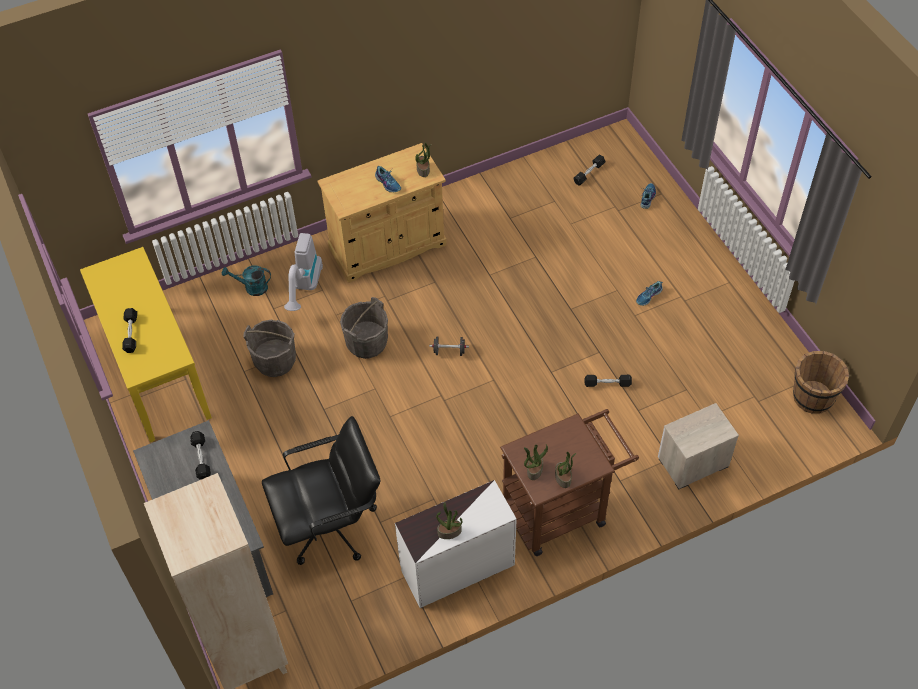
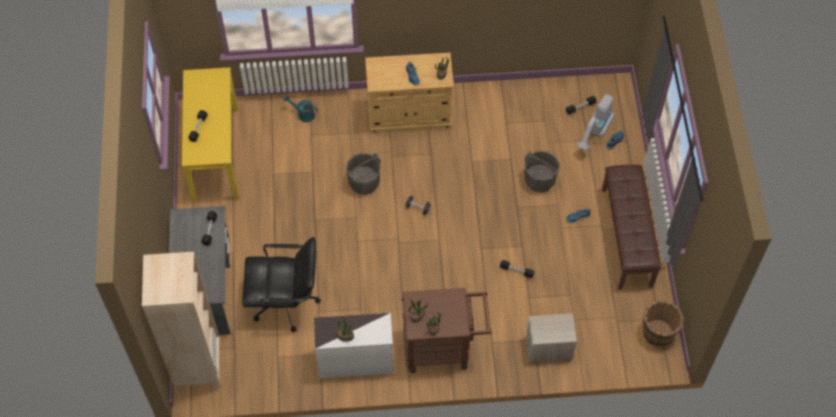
camera: 20 degrees right, 5 degrees up
grey bucket [243,319,296,377] -> grey bucket moved to [524,151,560,193]
vacuum cleaner [284,233,323,311] -> vacuum cleaner moved to [577,94,614,149]
none -> brown bench [602,165,661,290]

